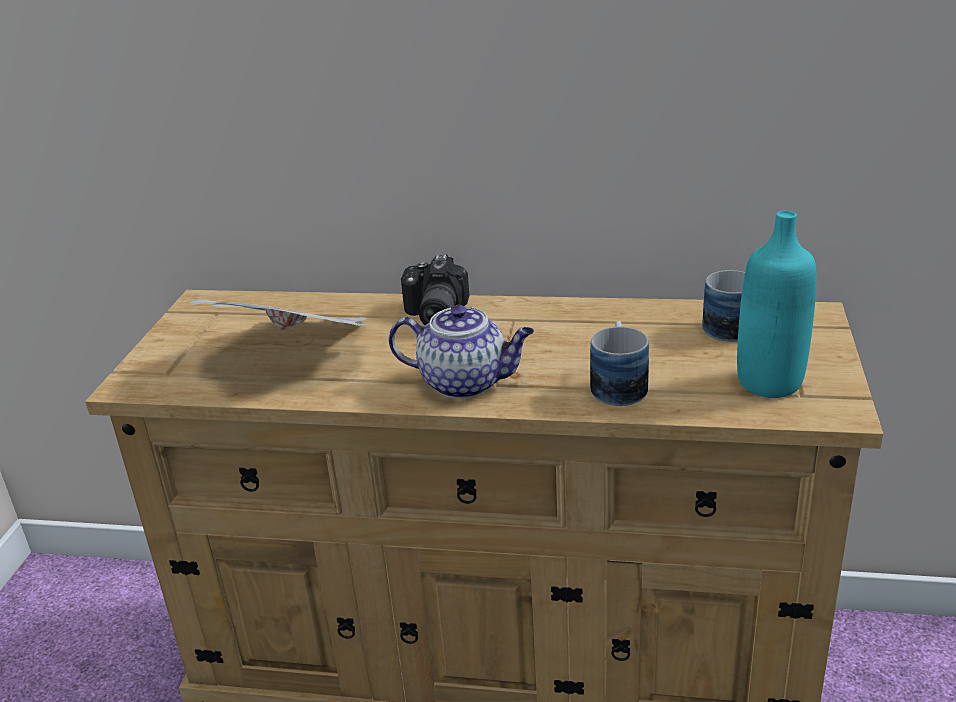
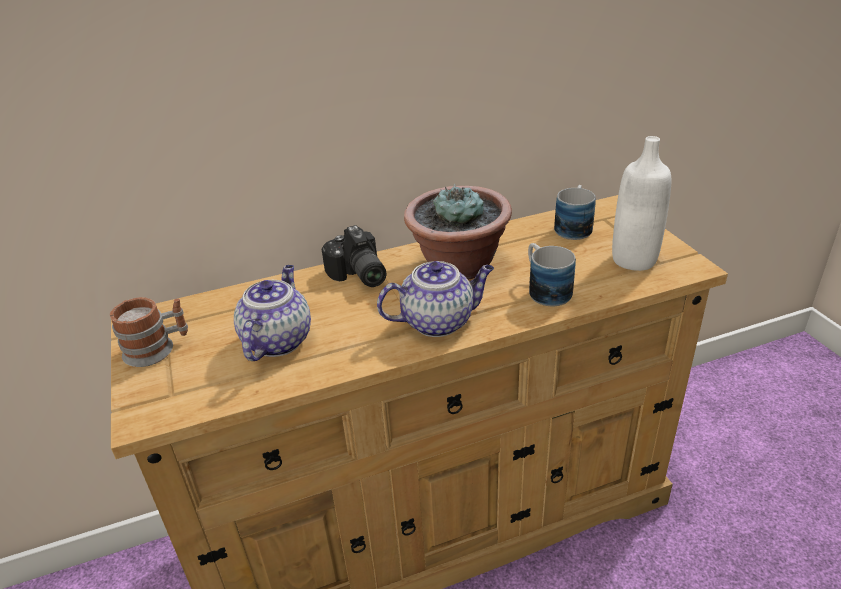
camera: 30 degrees left, 5 degrees up
newspaper [189,300,368,330] -> teapot [234,265,311,361]
turquoise bottle [737,210,817,398] -> white bottle [612,136,671,271]
none -> mug [110,297,188,367]
none -> potted plant [404,184,512,280]

